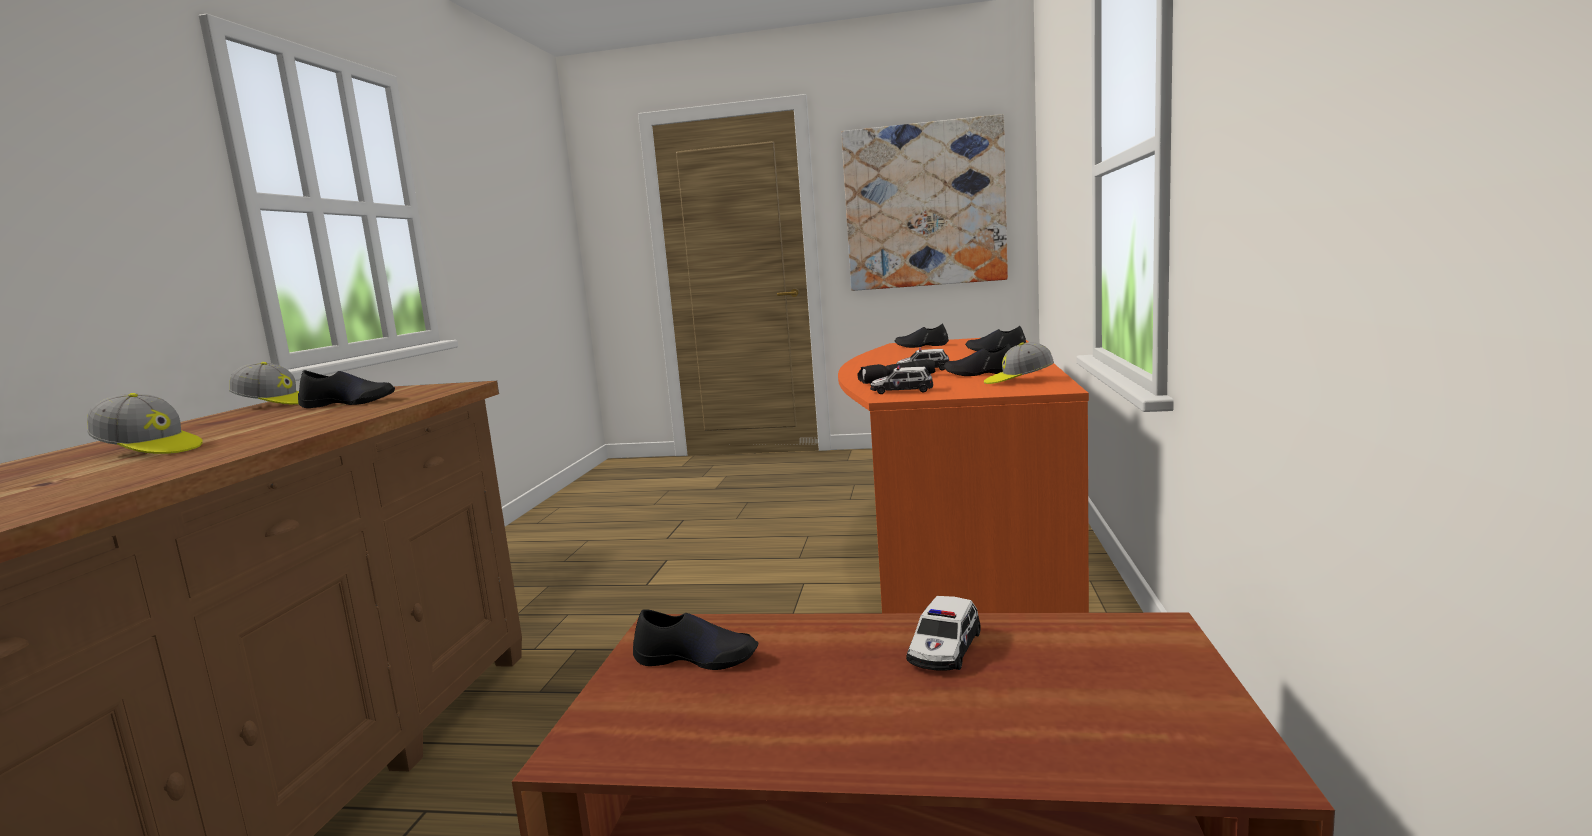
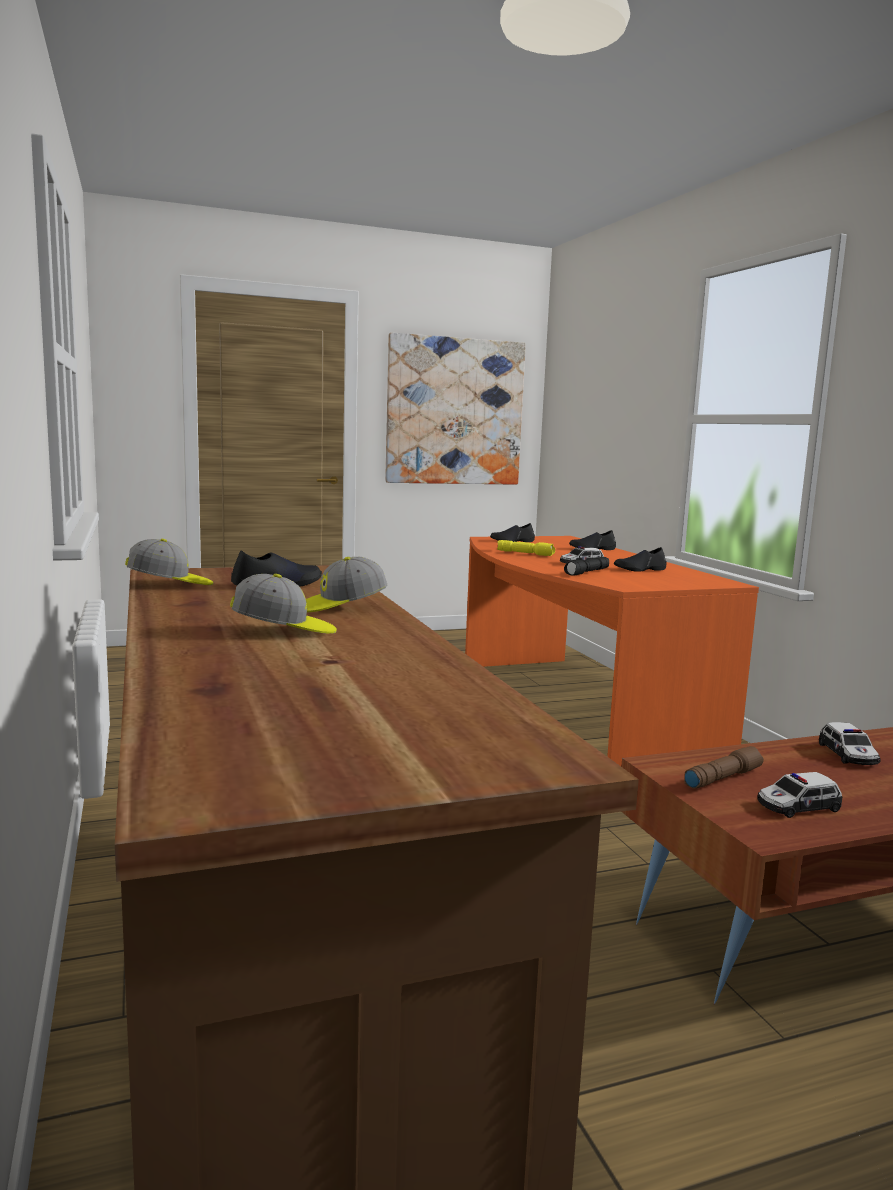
camera: 30 degrees left, 0 degrees up
black shoe [633,609,758,670] -> brown flashlight [684,746,764,789]
toy car [870,365,933,394] -> toy car moved to [757,772,842,818]
cap [984,342,1054,384] -> cap moved to [306,557,387,612]
none -> yellow flashlight [497,540,555,556]

